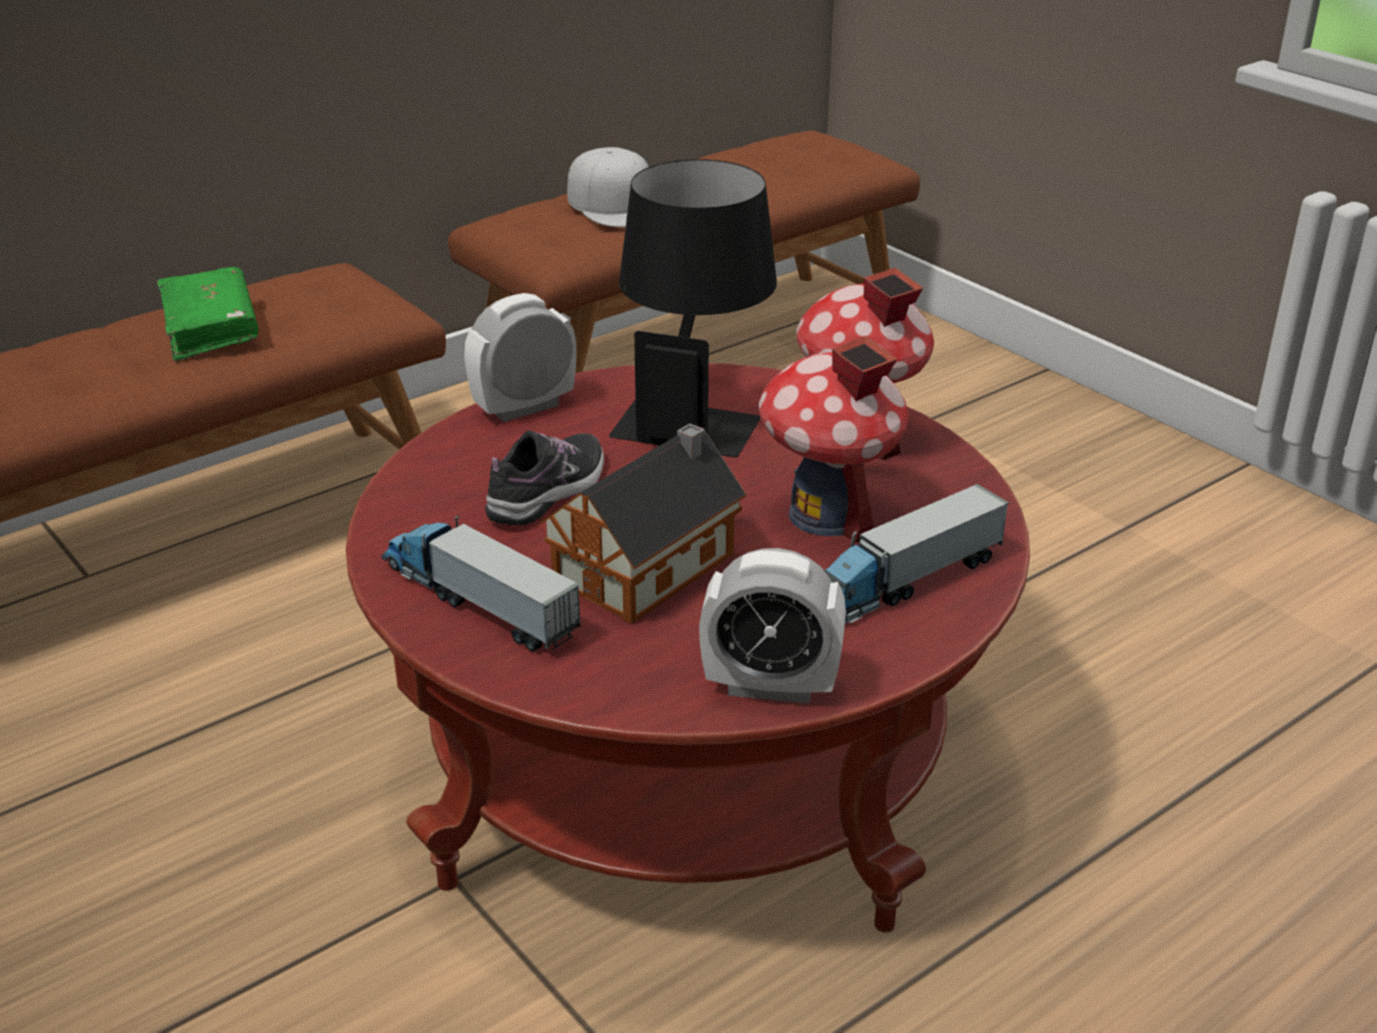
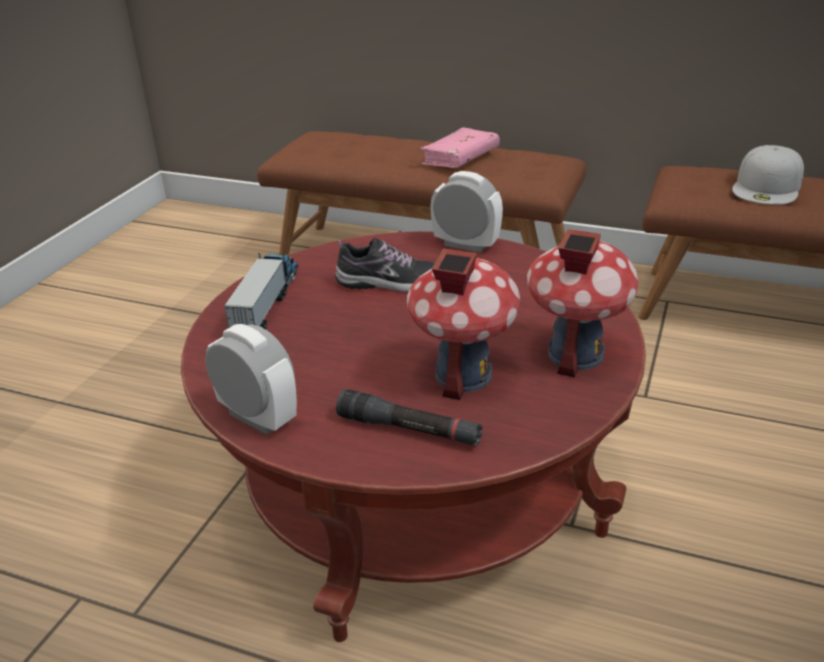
camera: 60 degrees right, 0 degrees up
green book [157,267,259,361] -> pink book [420,127,500,168]
toy house [540,423,746,624] -> none
black table lamp [609,159,777,458] -> none
alarm clock [699,548,846,703] -> alarm clock turned 150 degrees clockwise [205,324,297,435]
toy truck [825,484,1009,623] -> black flashlight [336,389,483,446]

